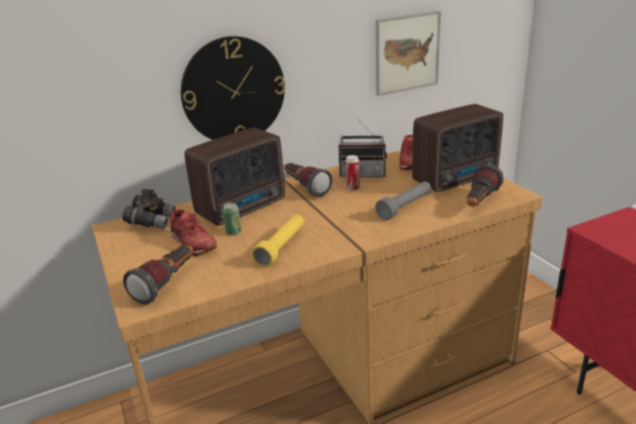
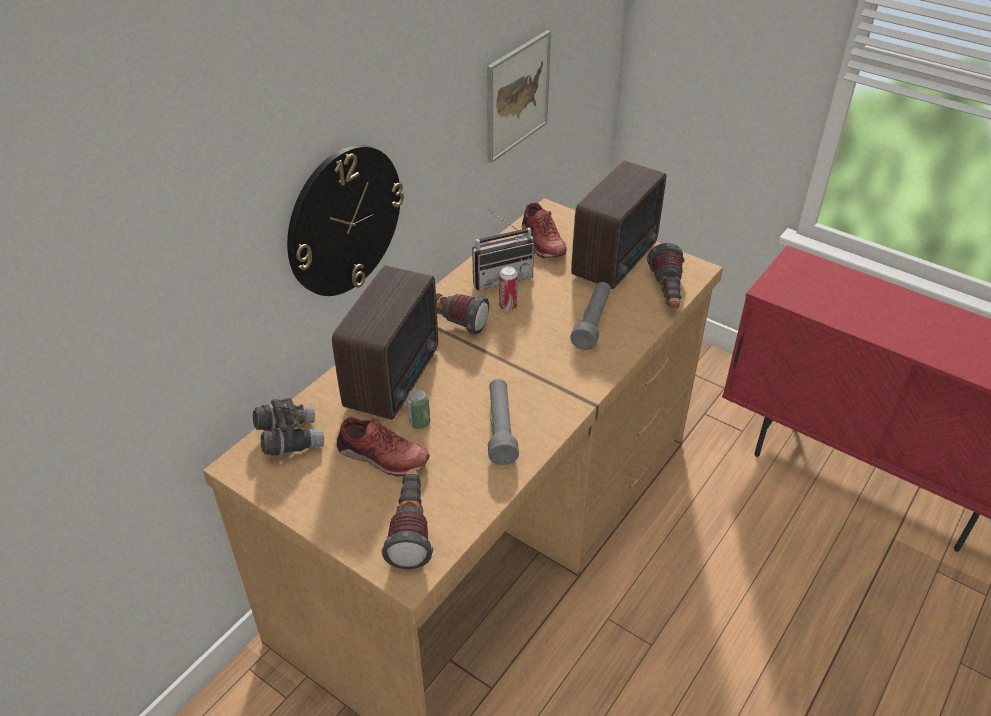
camera: 30 degrees left, 15 degrees up
yellow flashlight [252,215,304,267] -> grey flashlight [488,379,519,465]

